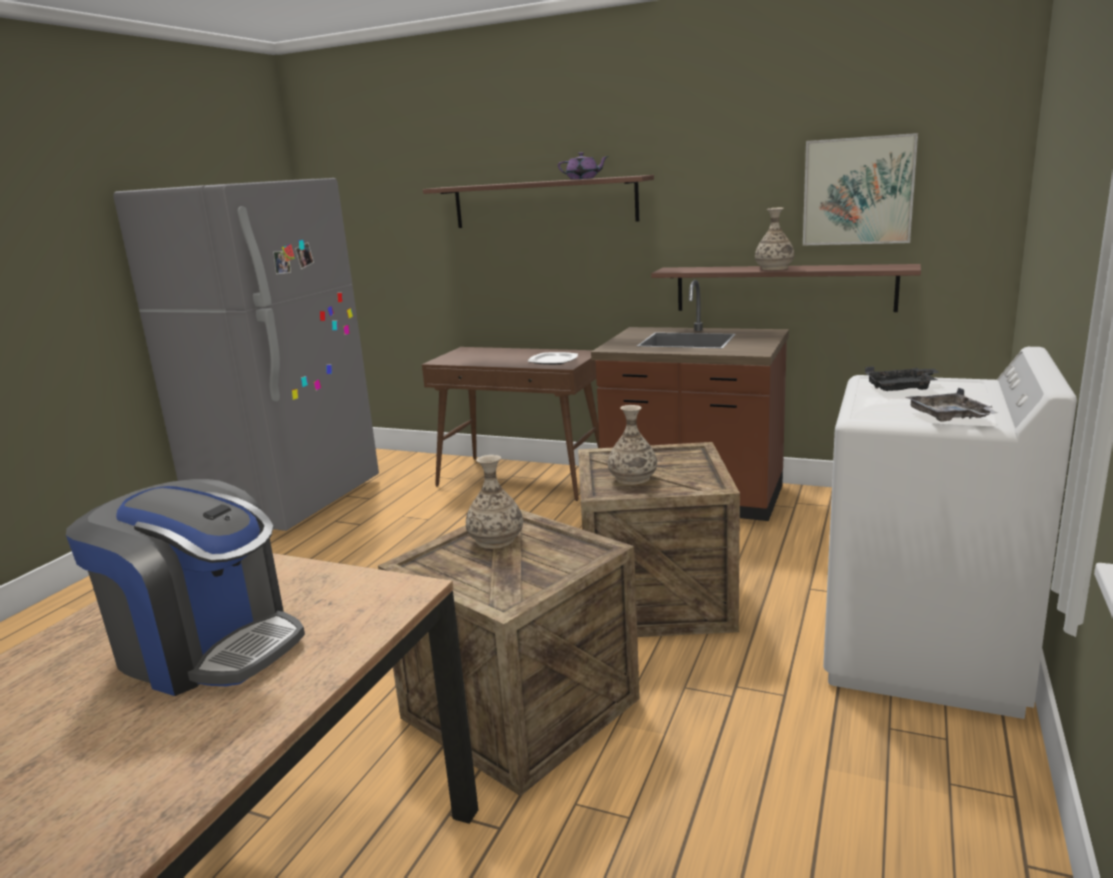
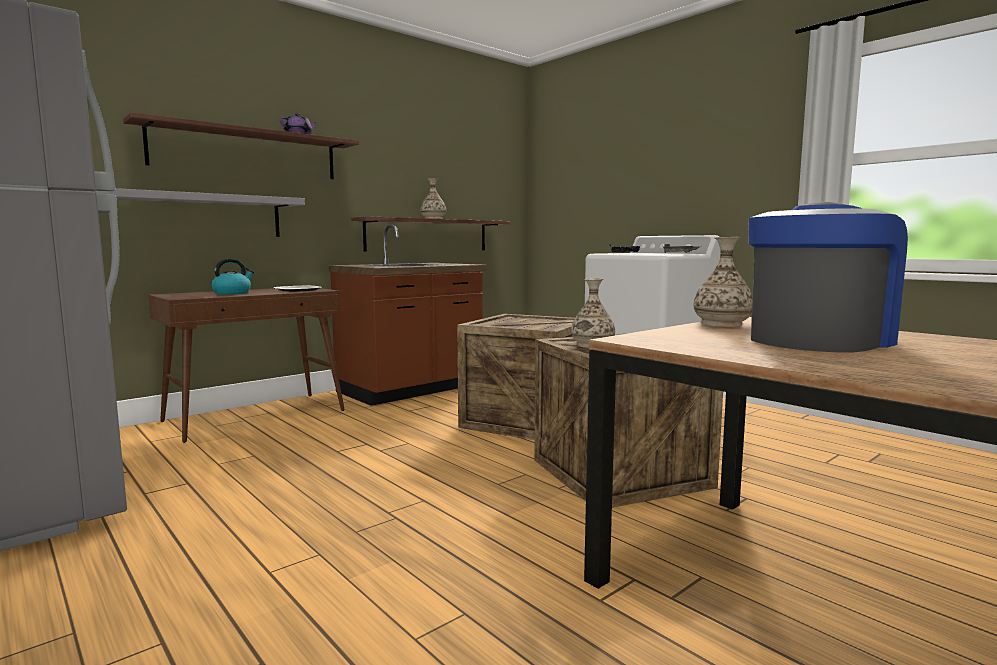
camera: 65 degrees left, 10 degrees down
vase [608,405,657,485] -> vase moved to [694,237,752,327]
picture [803,133,918,245] -> none
none -> grey shelf [96,188,305,237]
none -> kettle [211,259,254,295]

